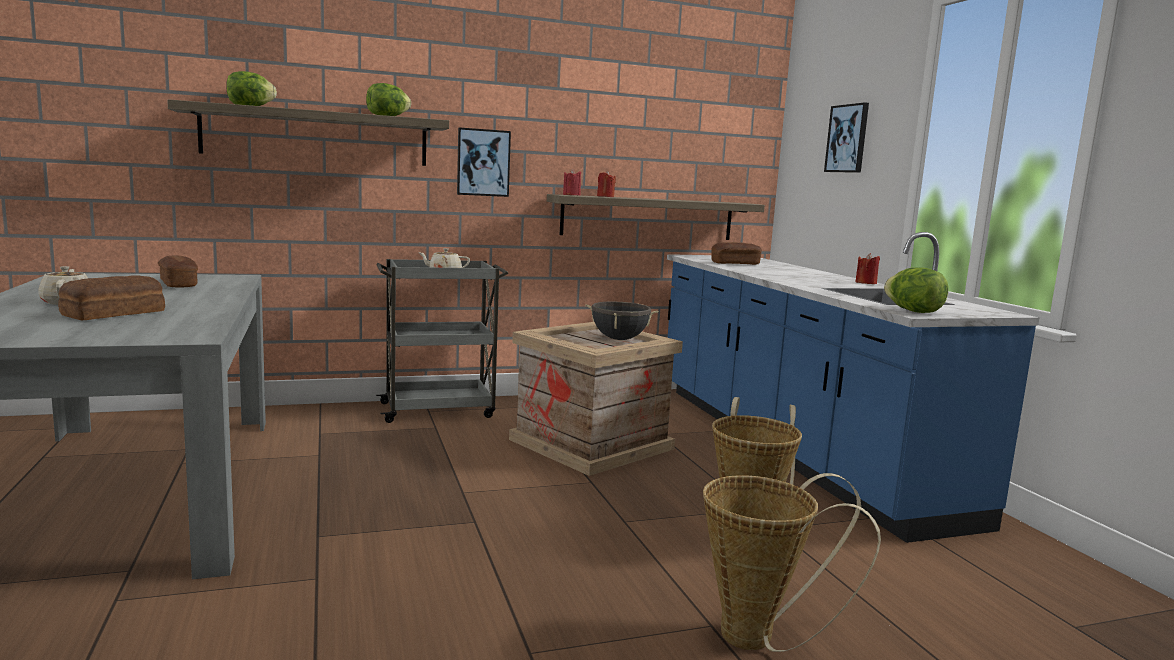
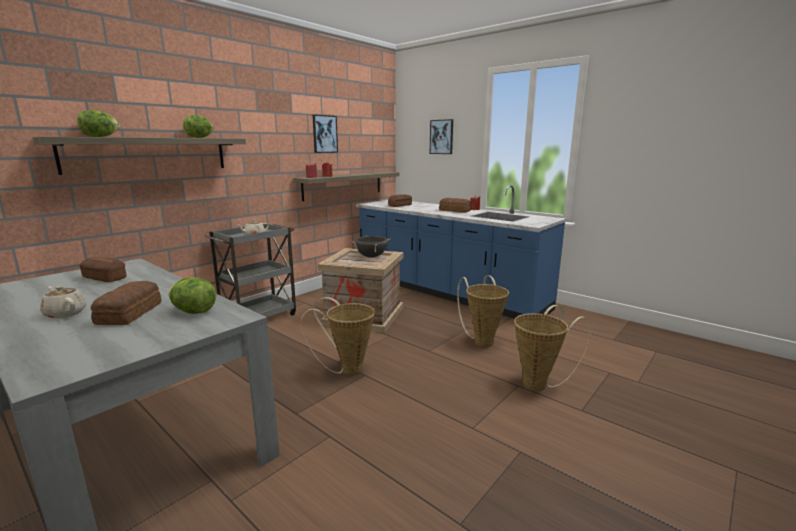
camera: 30 degrees left, 5 degrees up
picture [457,127,511,197] -> picture moved to [312,115,338,153]
lettuce [884,267,948,313] -> lettuce moved to [168,277,216,314]
none -> basket [301,297,375,376]
none -> bread [439,198,471,213]

